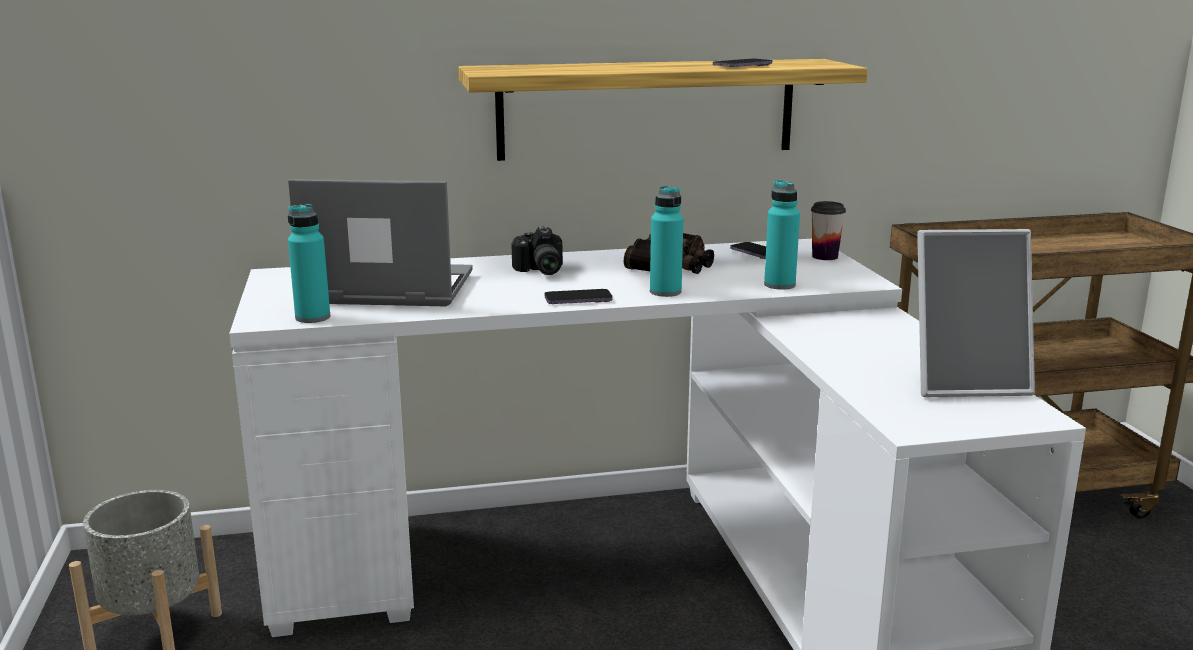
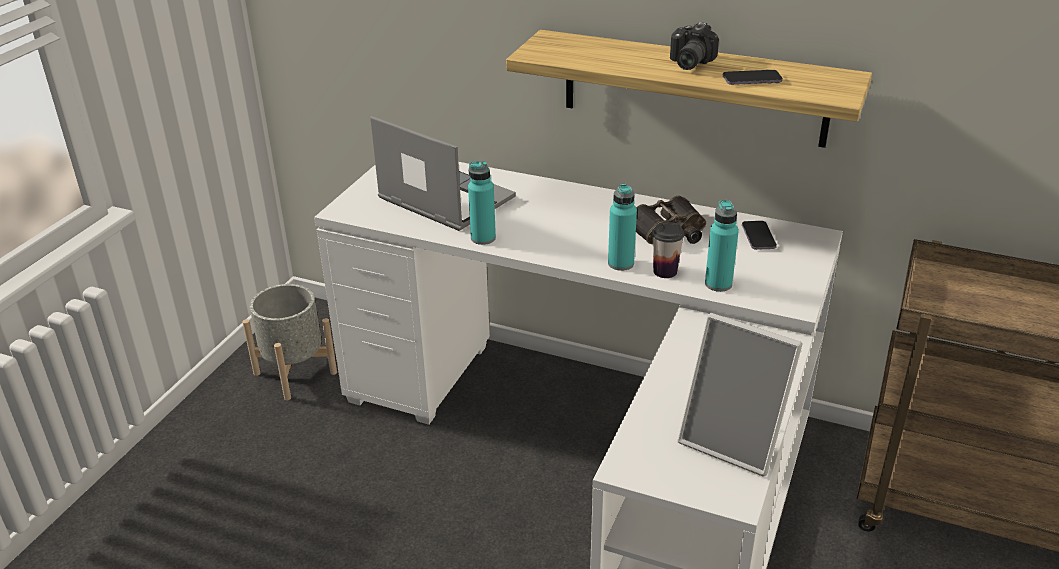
camera: 35 degrees right, 15 degrees up
turquoise bottle [288,204,330,323] -> turquoise bottle moved to [468,161,496,245]
camera [511,226,563,275] -> camera moved to [670,22,719,70]
phone [544,289,613,304] -> none
cup [811,201,846,260] -> cup moved to [652,222,684,278]

